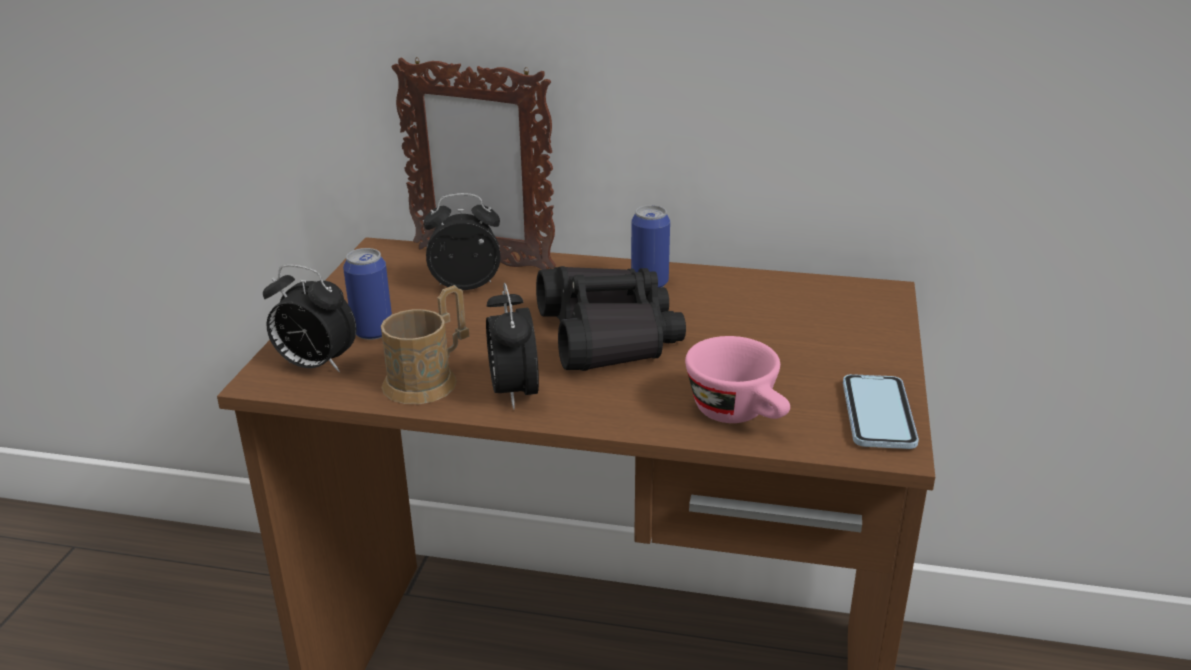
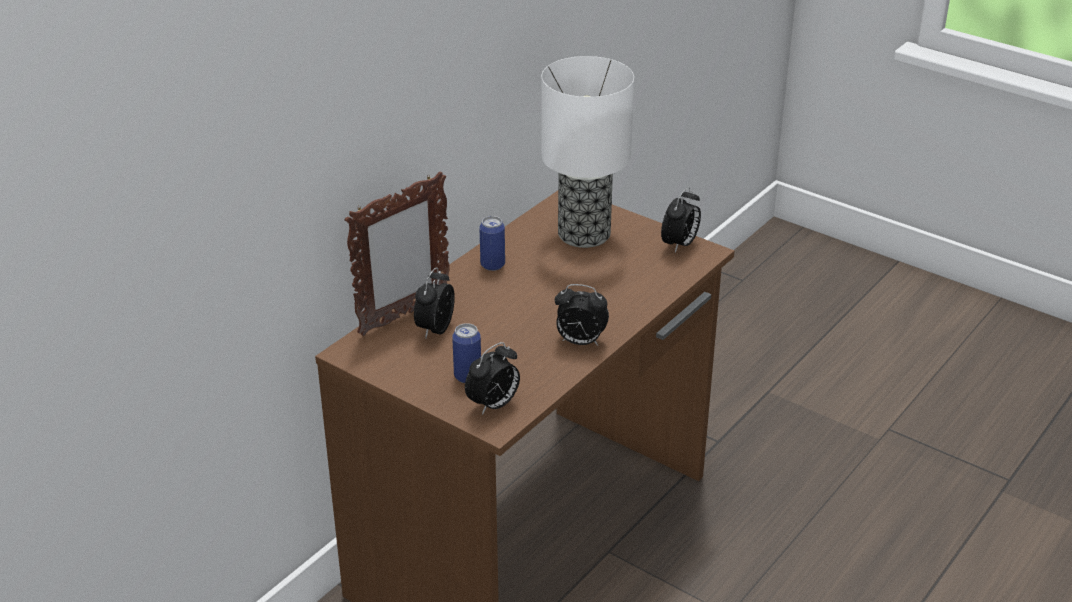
camera: 65 degrees left, 5 degrees up
brown mug [381,285,469,404] -> none
black binoculars [536,266,686,371] -> none
pink cup [685,336,790,423] -> none
phone [843,374,919,449] -> alarm clock [661,187,701,253]
none -> table lamp [541,56,634,248]

